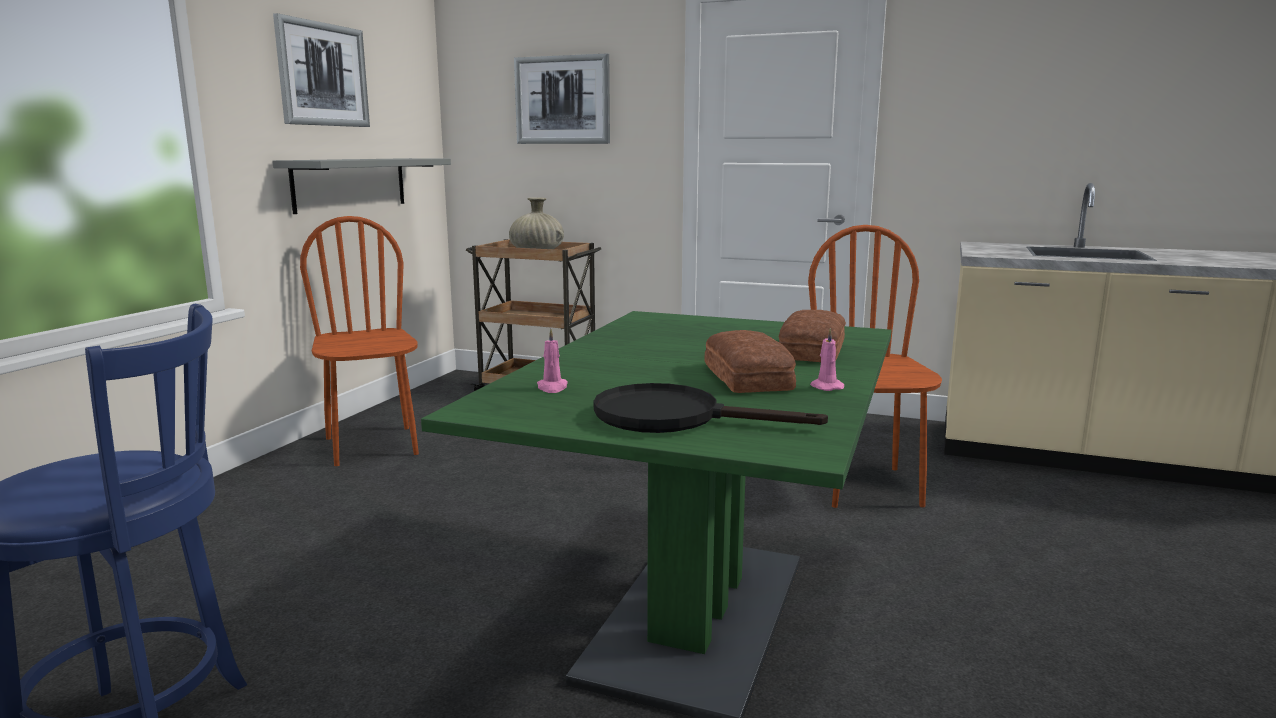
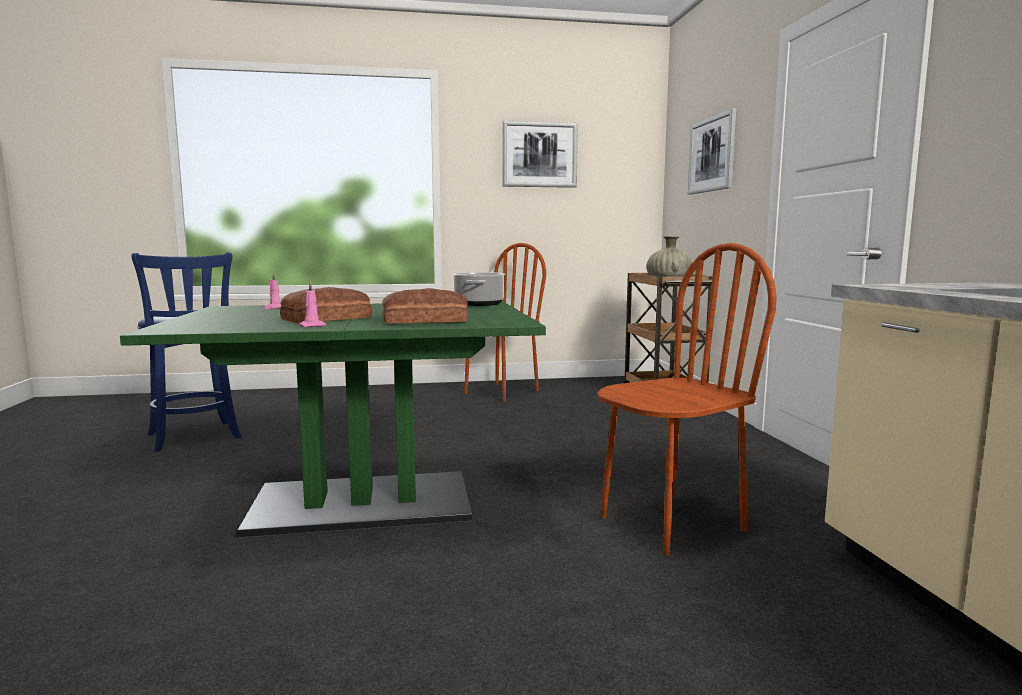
camera: 60 degrees right, 5 degrees down
grey shelf [272,158,451,214] -> none
black frying pan [594,383,828,433] -> none
none -> cooking pot [452,272,505,306]

